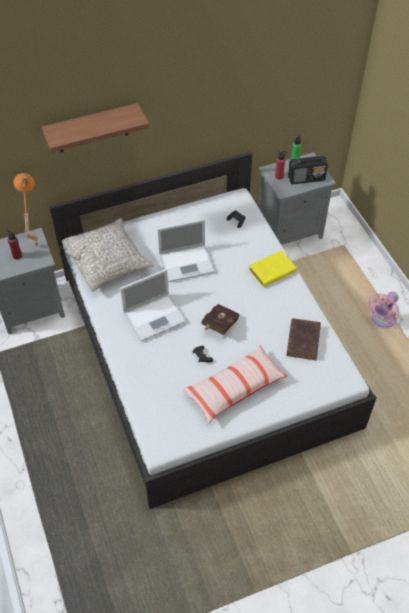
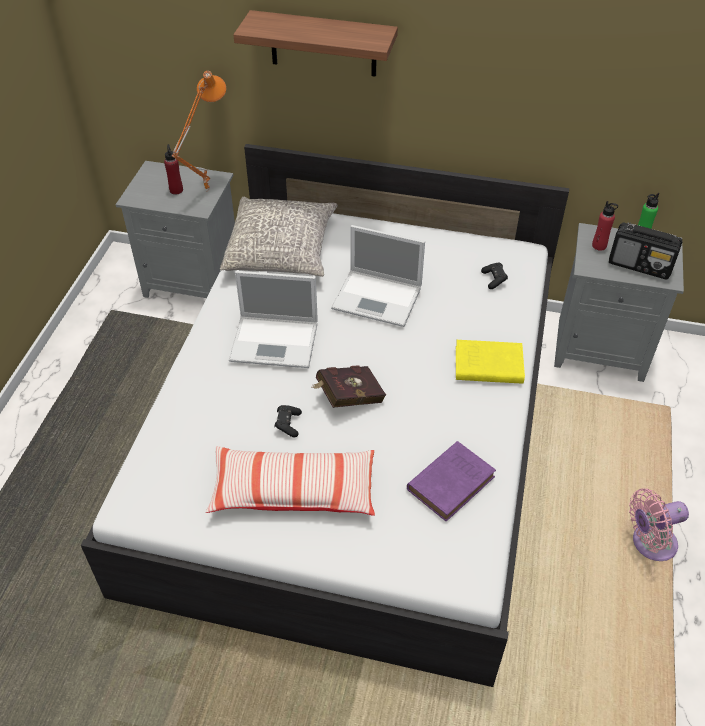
camera: 35 degrees right, 5 degrees down
brown book [287,318,321,360] -> purple book [407,441,496,522]

